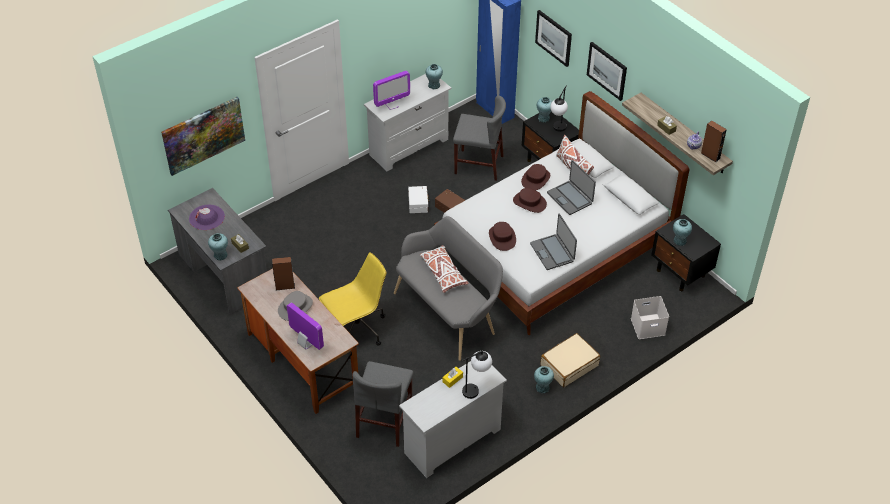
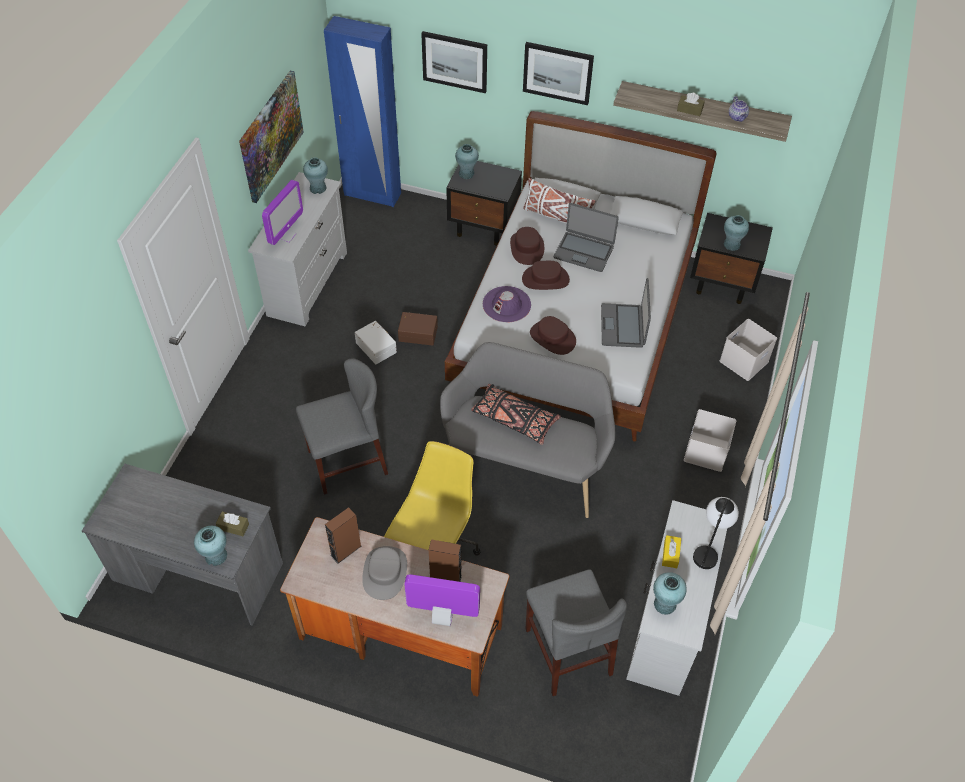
camera: 35 degrees left, 5 degrees up
picture [161,97,245,176] -> picture moved to [239,70,304,203]
purple hat [189,205,225,230] -> purple hat moved to [483,286,531,322]
white pillow [420,245,469,293] -> black pillow [471,384,561,445]
grey chair [453,96,506,181] -> grey chair moved to [296,358,388,495]
laptop [530,214,577,270] -> laptop turned 60 degrees clockwise [601,278,651,348]
turquoise vase [534,366,554,393] -> turquoise vase moved to [653,572,687,615]
beige suitcase [540,333,600,387] -> white storage box [684,409,736,472]
table lamp [550,85,568,132] -> none
brown speaker [701,121,727,162] -> brown speaker moved to [429,539,462,582]

